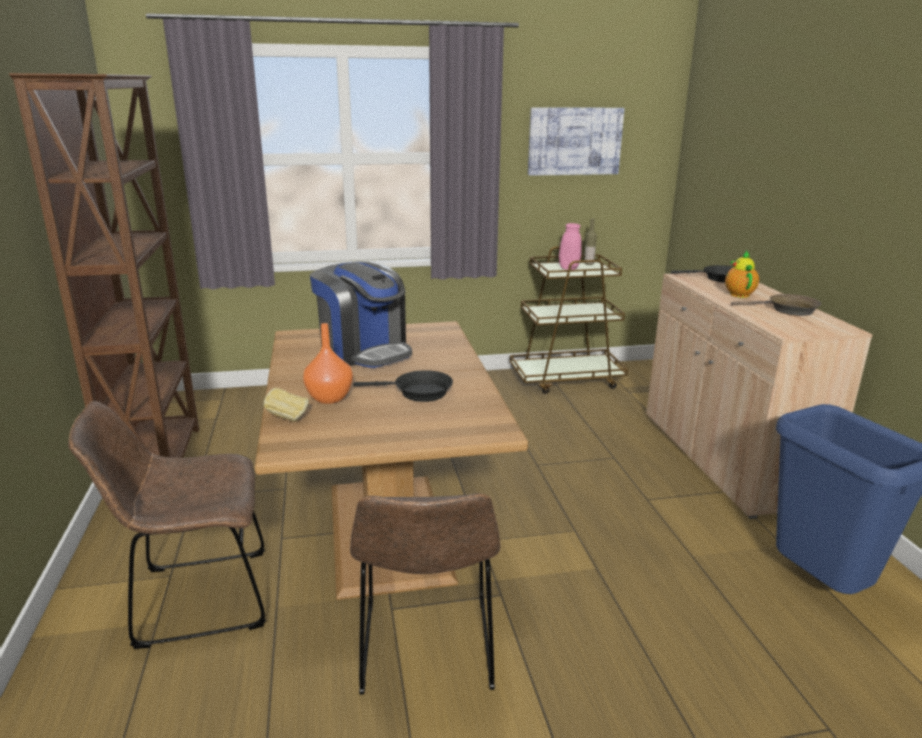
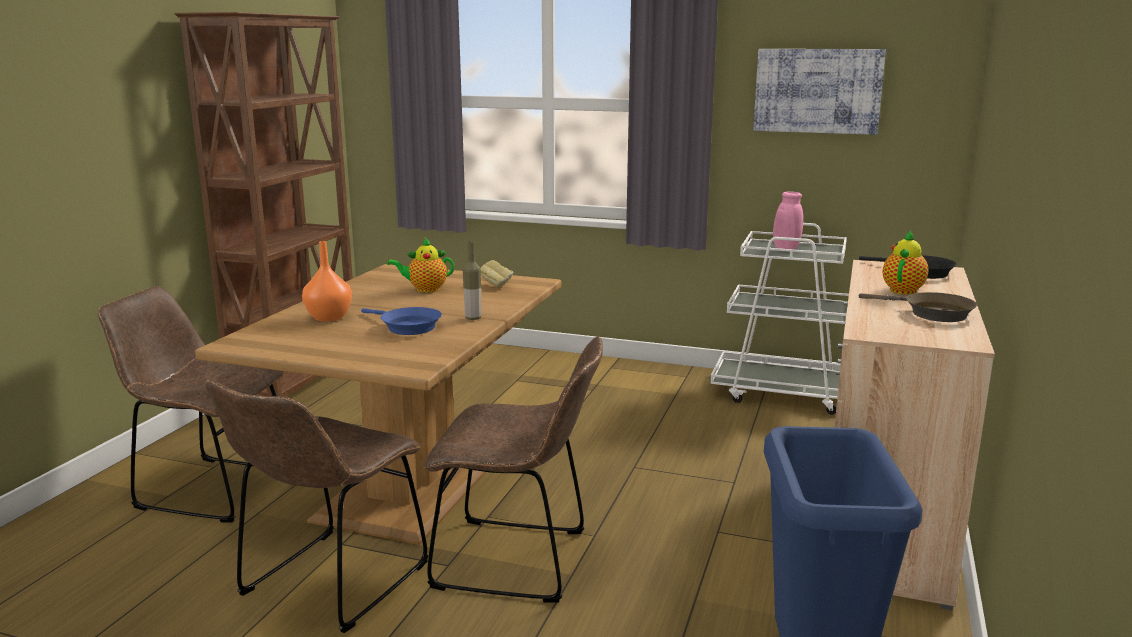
camera: 30 degrees right, 5 degrees down
bread [263,388,309,422] -> bread moved to [480,260,513,288]
coffee machine [310,262,412,368] -> teapot [387,238,454,293]
black frying pan [353,370,453,402] -> blue frying pan [361,307,442,335]
brown cart [510,247,628,394] -> white cart [711,223,849,415]
bottle [584,218,597,265] -> bottle moved to [463,241,481,320]
none -> brown chair [424,336,602,603]

